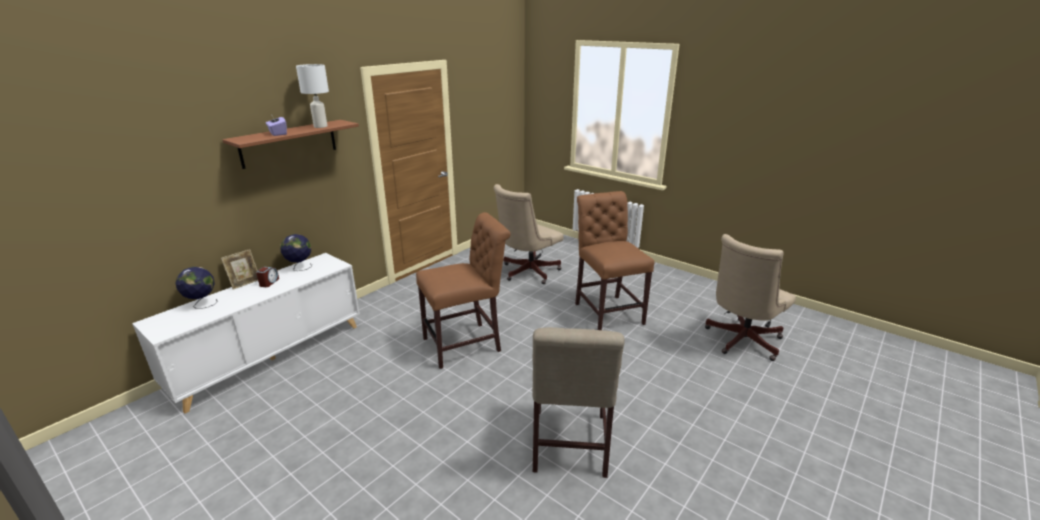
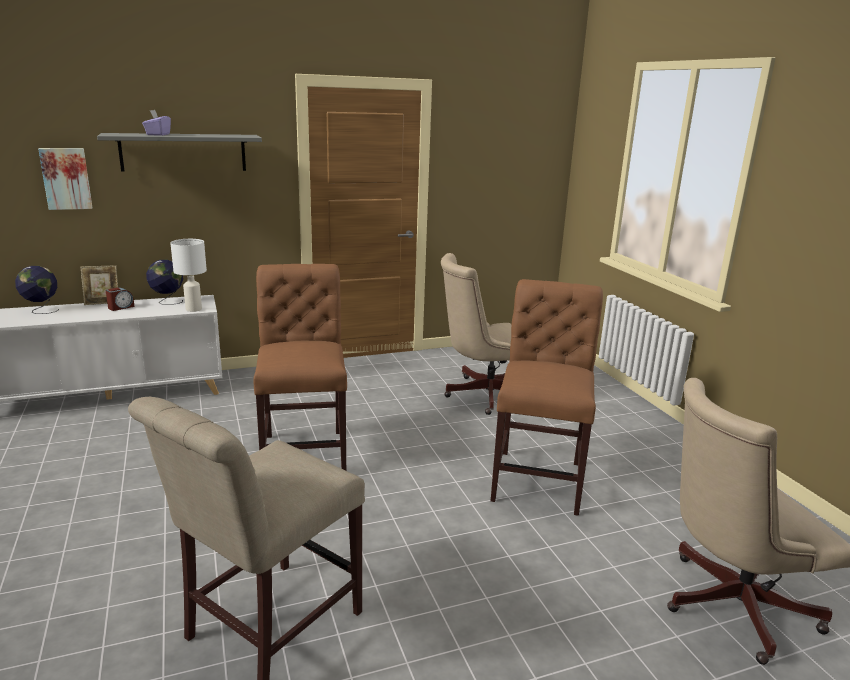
camera: 30 degrees right, 5 degrees down
brown shelf [222,120,359,169] -> grey shelf [97,133,262,171]
white table lamp [296,64,329,128] -> white table lamp moved to [170,239,207,312]
brown chair [416,212,511,369] -> brown chair turned 105 degrees counterclockwise [253,264,347,471]
none -> picture [38,148,93,210]

